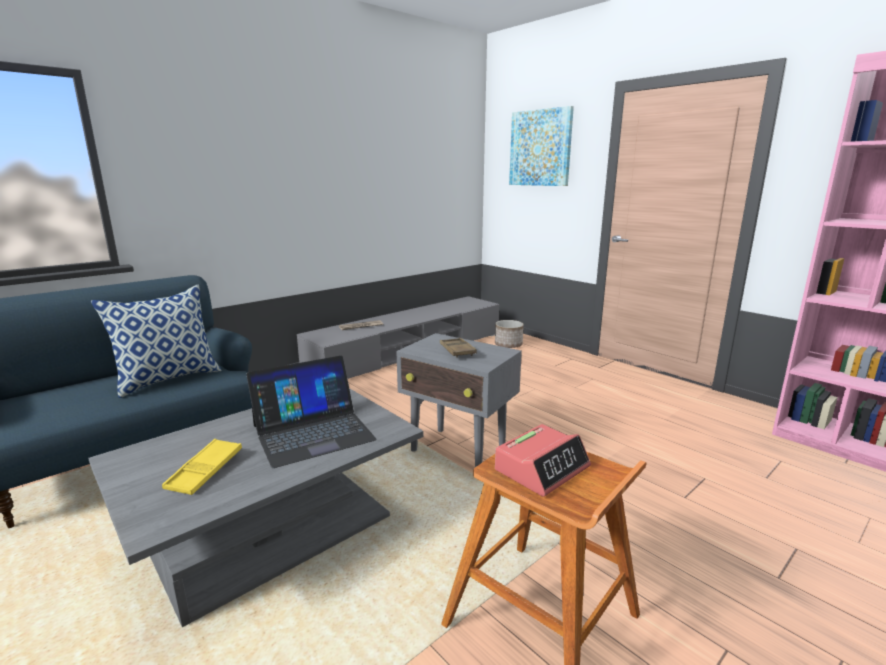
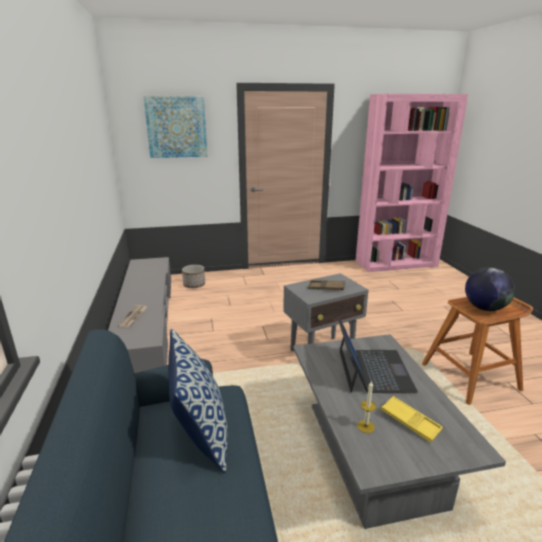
camera: 60 degrees left, 5 degrees up
alarm clock [495,424,591,497] -> globe [465,267,515,311]
none -> candle [357,382,376,433]

